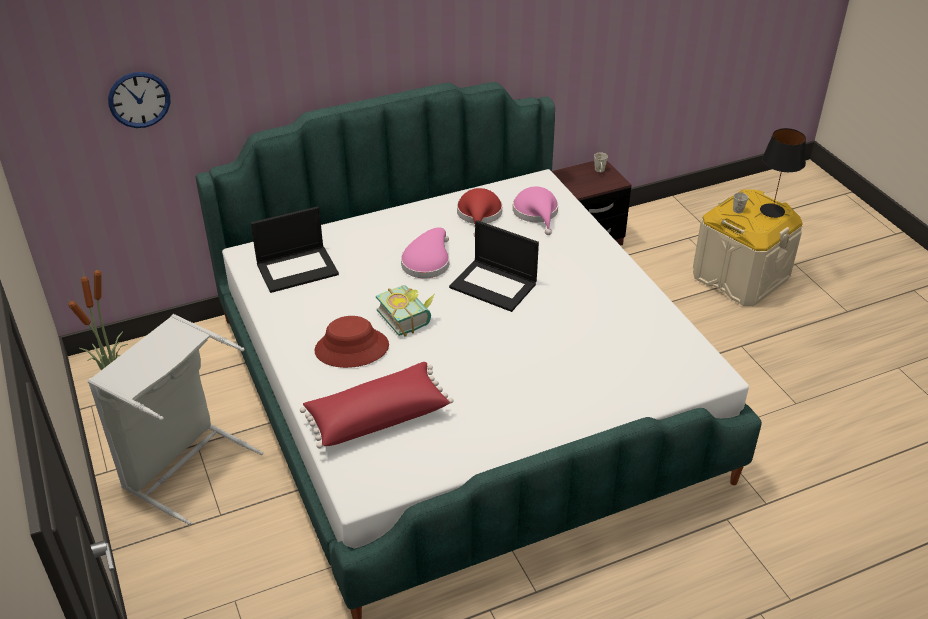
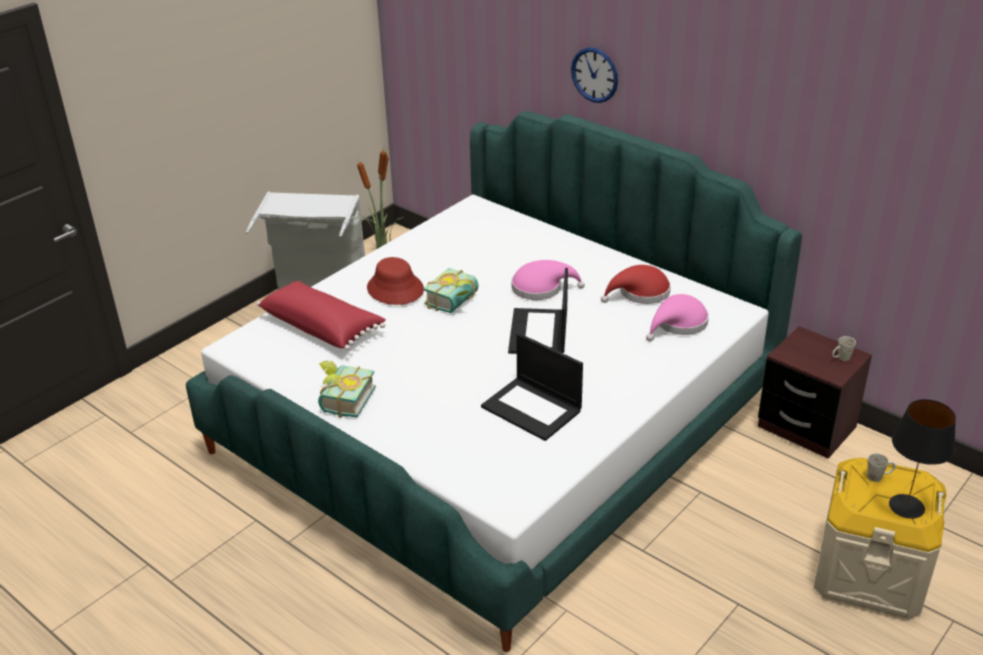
camera: 65 degrees right, 5 degrees down
wall clock [108,72,170,128] -> wall clock moved to [571,47,618,103]
laptop [251,206,339,293] -> laptop moved to [481,333,583,441]
none -> book [318,360,376,418]

